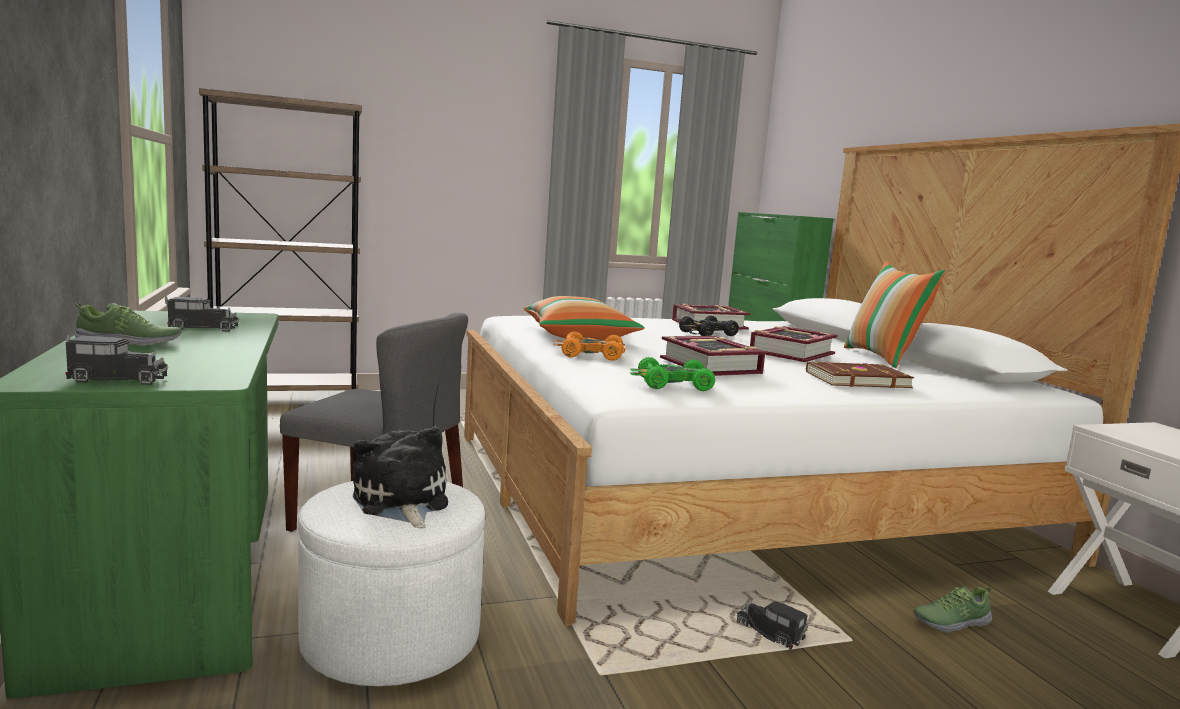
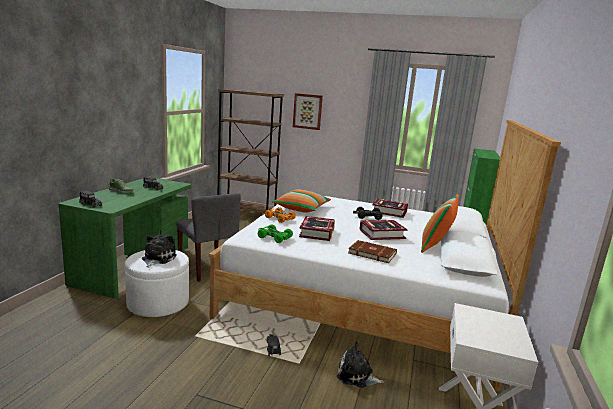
camera: 35 degrees right, 5 degrees up
shoe [913,586,992,633] -> plush toy [337,341,384,388]
none -> picture [293,93,323,130]

